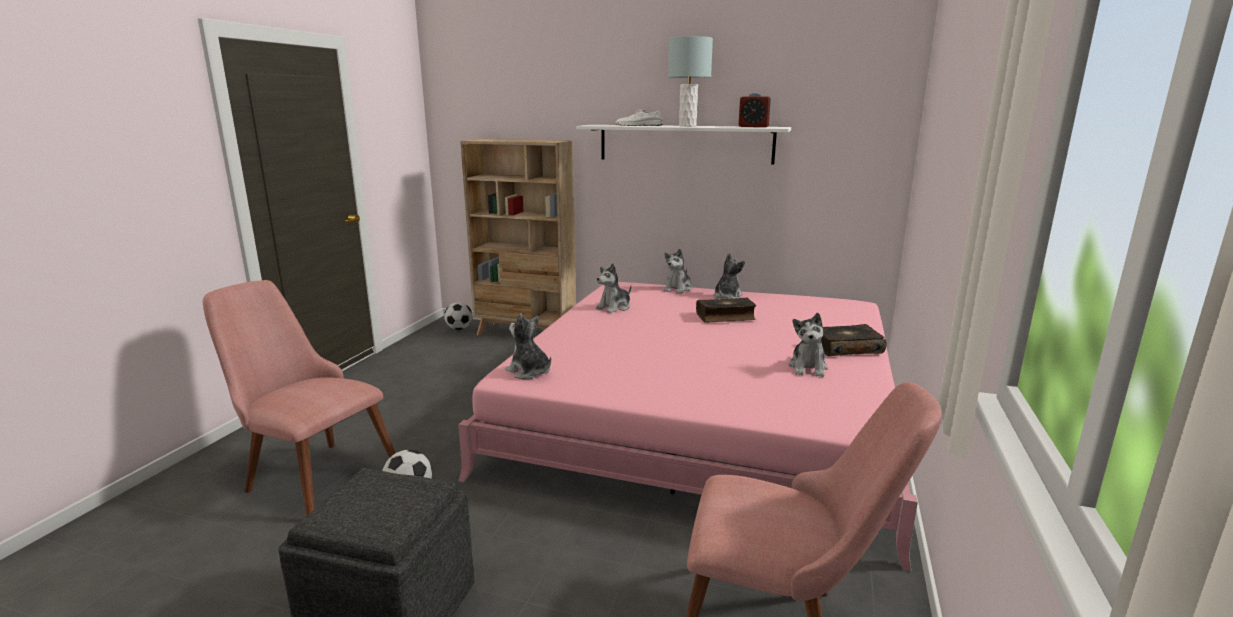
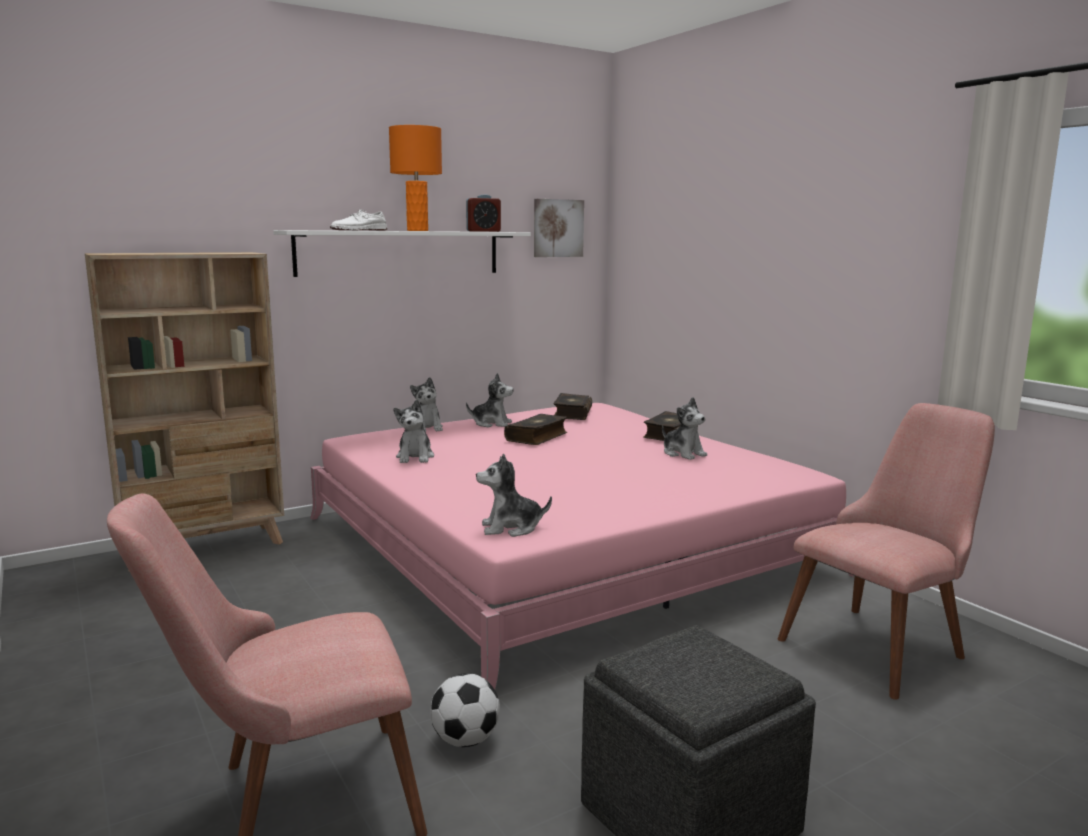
camera: 50 degrees left, 5 degrees down
football [444,302,473,330] -> none
grey table lamp [668,36,713,127] -> orange table lamp [389,125,442,231]
plush toy [713,253,745,299] -> plush toy turned 120 degrees clockwise [466,373,514,427]
none -> picture [534,199,584,257]
none -> book [553,393,592,420]

